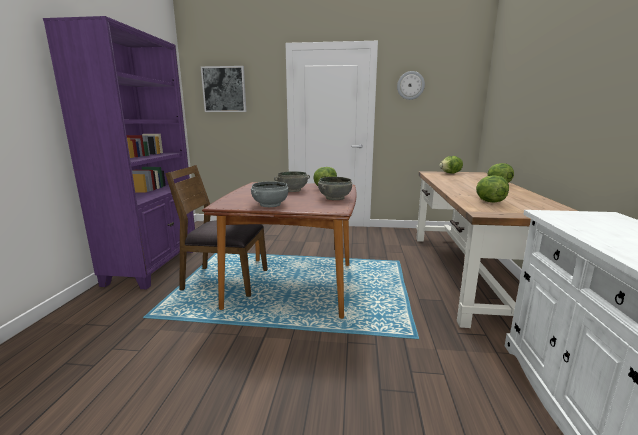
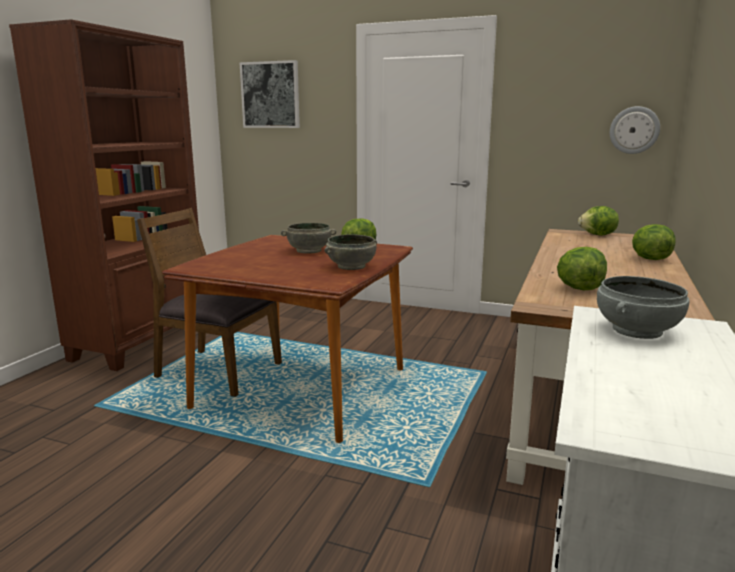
camera: 15 degrees right, 0 degrees up
purple bookcase [43,16,195,289] -> brown bookcase [9,19,199,371]
grey bowl [251,181,288,207] -> grey bowl moved to [597,276,689,339]
wall clock [397,71,425,100] -> wall clock moved to [610,106,660,154]

